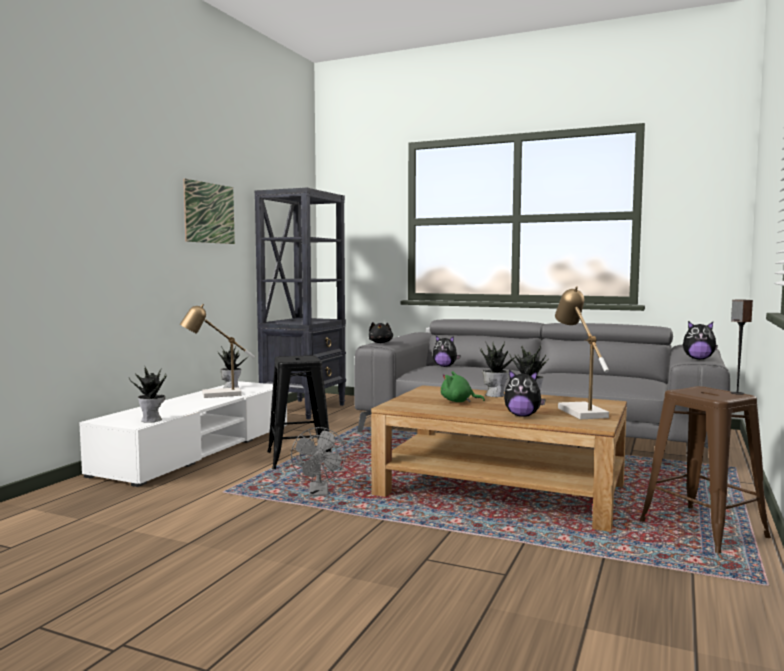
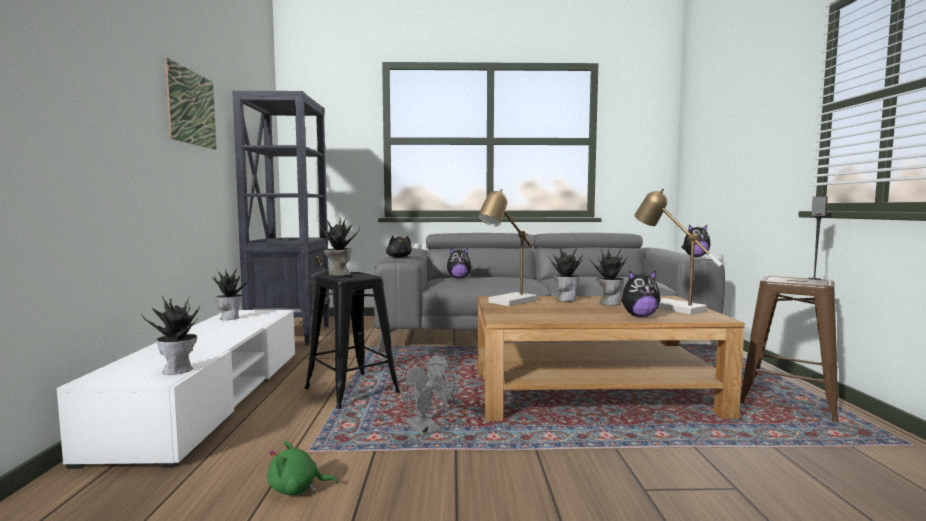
camera: 25 degrees left, 0 degrees up
table lamp [180,304,255,398] -> table lamp moved to [478,189,539,306]
green plush toy [441,371,485,402] -> green plush toy moved to [267,441,338,495]
none -> potted plant [320,217,360,276]

